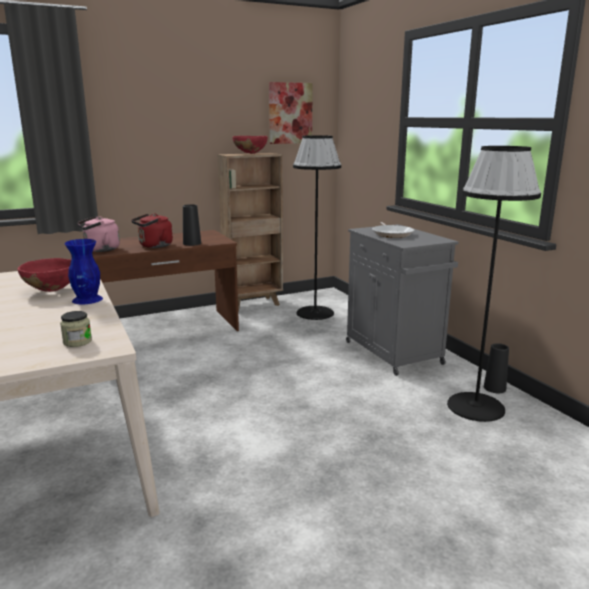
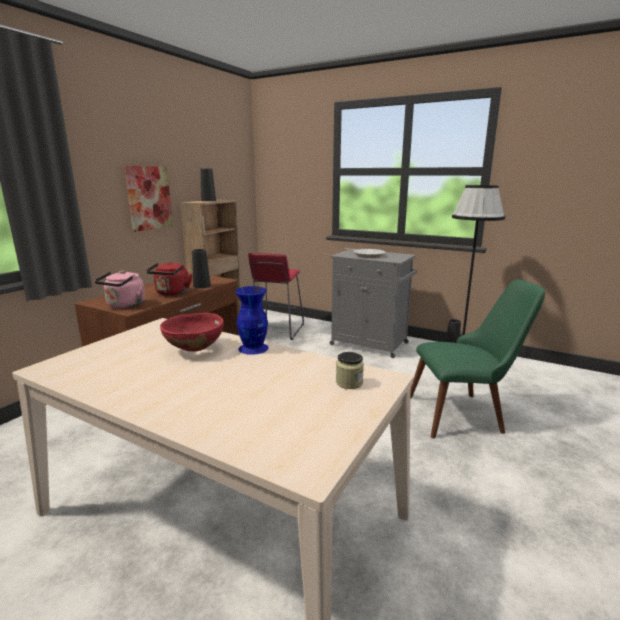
camera: 35 degrees left, 0 degrees up
red bowl [232,136,268,154] -> black vase [200,168,216,201]
picture [269,82,313,144] -> picture moved to [124,166,173,232]
black floor lamp [293,135,341,320] -> red stool [248,253,304,340]
none -> green chair [410,280,545,438]

